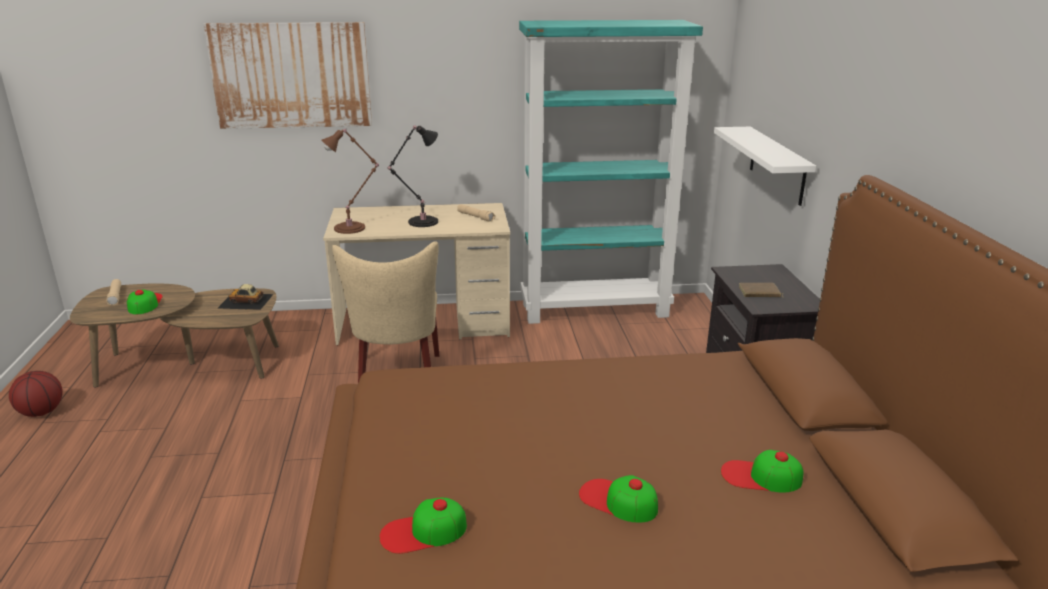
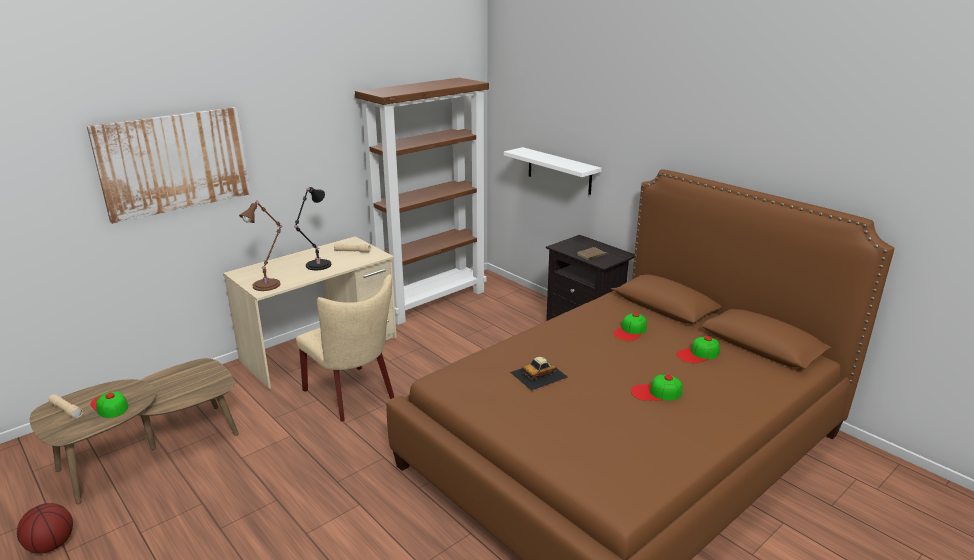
camera: 35 degrees left, 0 degrees up
toy car [218,284,274,310] -> toy car moved to [510,357,568,391]
cap [379,497,467,554] -> cap moved to [613,313,647,341]
turquoise bookcase [519,20,703,324] -> brown bookcase [355,78,489,325]

